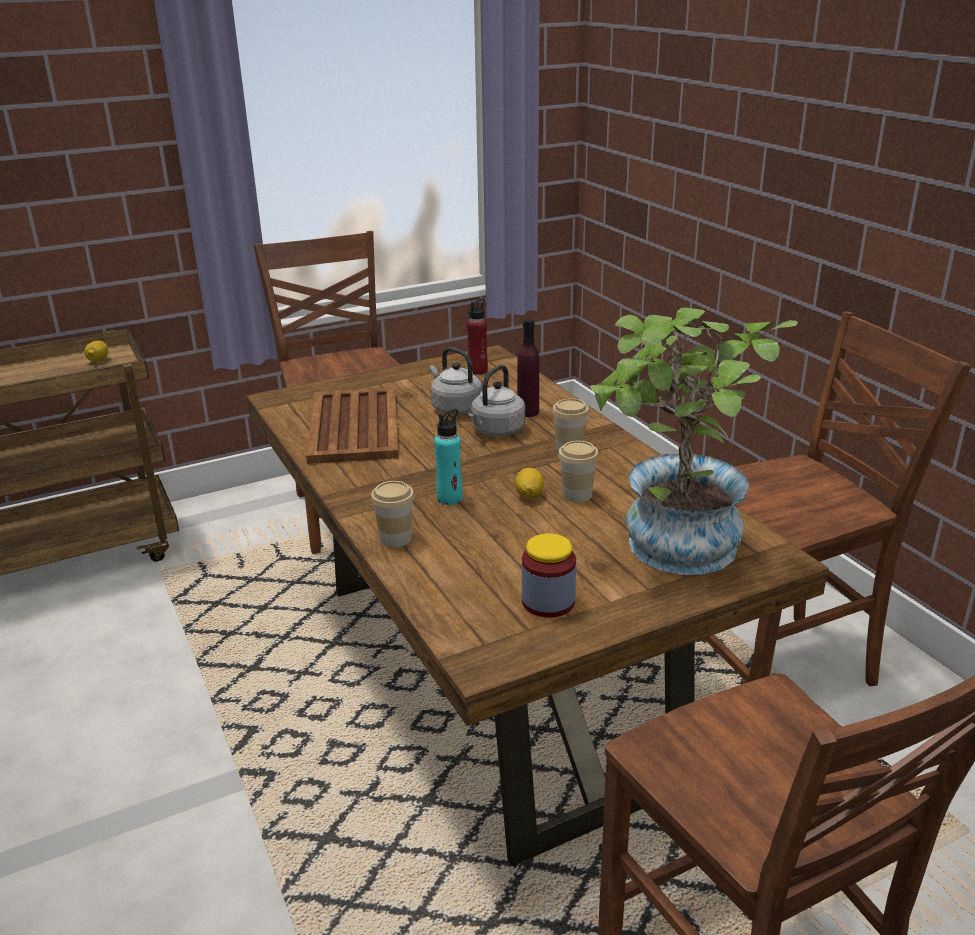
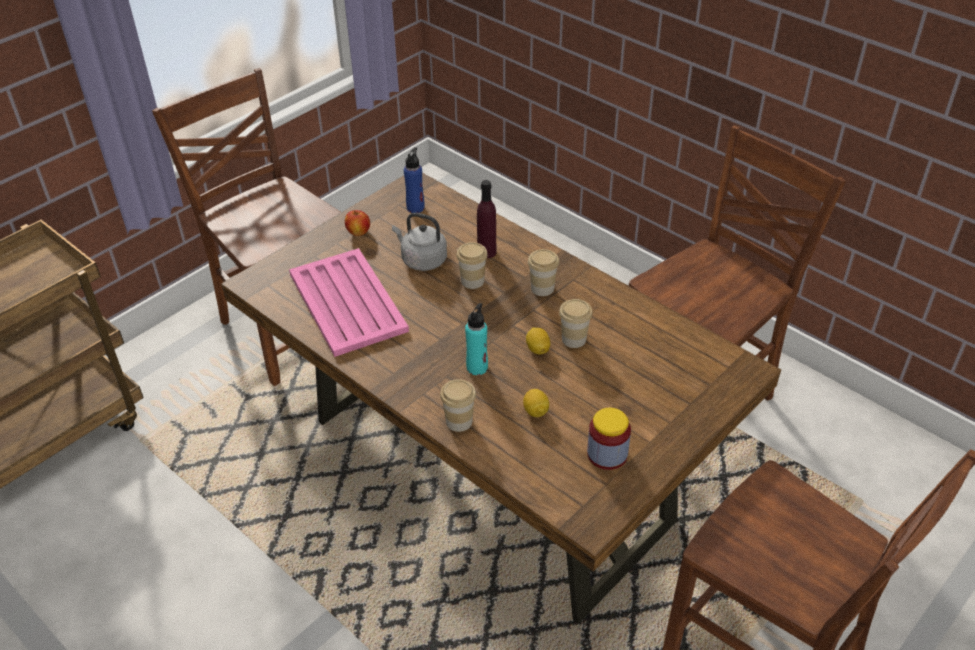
camera: 20 degrees left, 15 degrees up
lemon [84,341,108,362] -> lemon moved to [523,389,549,417]
brown tray [306,387,399,464] -> pink tray [289,248,409,357]
red bottle [467,298,488,375] -> blue bottle [404,147,425,213]
grey kettle [468,365,525,437] -> cup [456,242,488,289]
potted plant [590,308,798,575] -> none
none -> apple [345,210,370,236]

